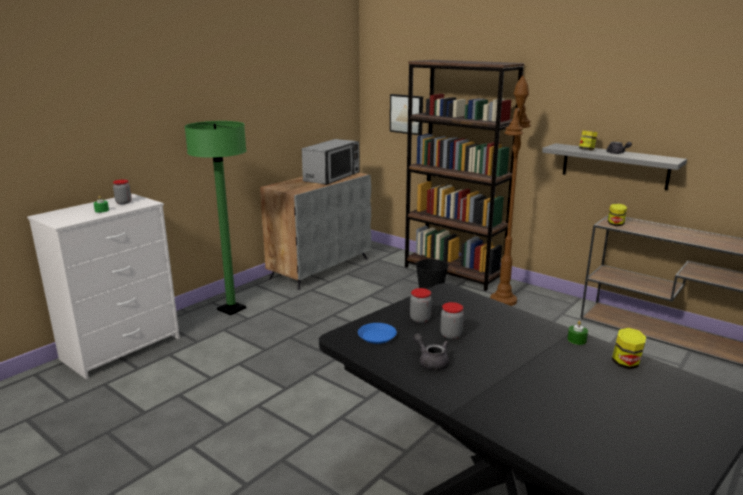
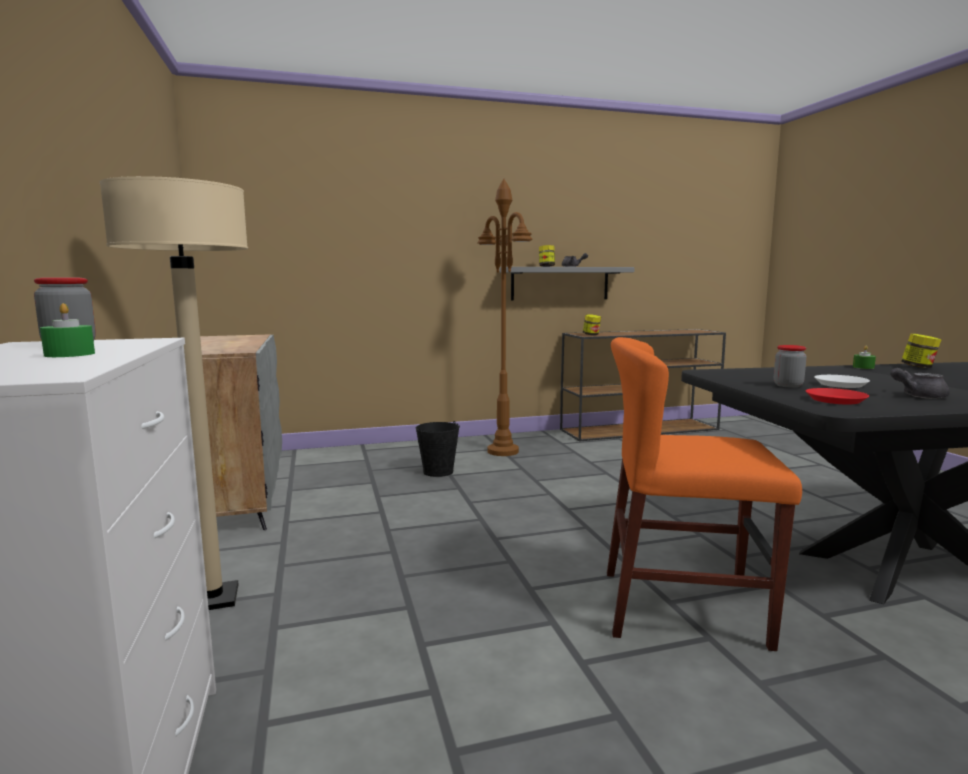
camera: 55 degrees left, 10 degrees down
green floor lamp [184,121,247,315] -> beige floor lamp [100,176,248,610]
microwave [302,139,360,185] -> none
blue plate [358,323,397,344] -> red plate [806,388,869,404]
picture [390,94,423,135] -> none
brown bookcase [405,60,524,291] -> none
jar [440,302,464,339] -> white plate [814,375,870,388]
none -> orange chair [607,337,802,651]

